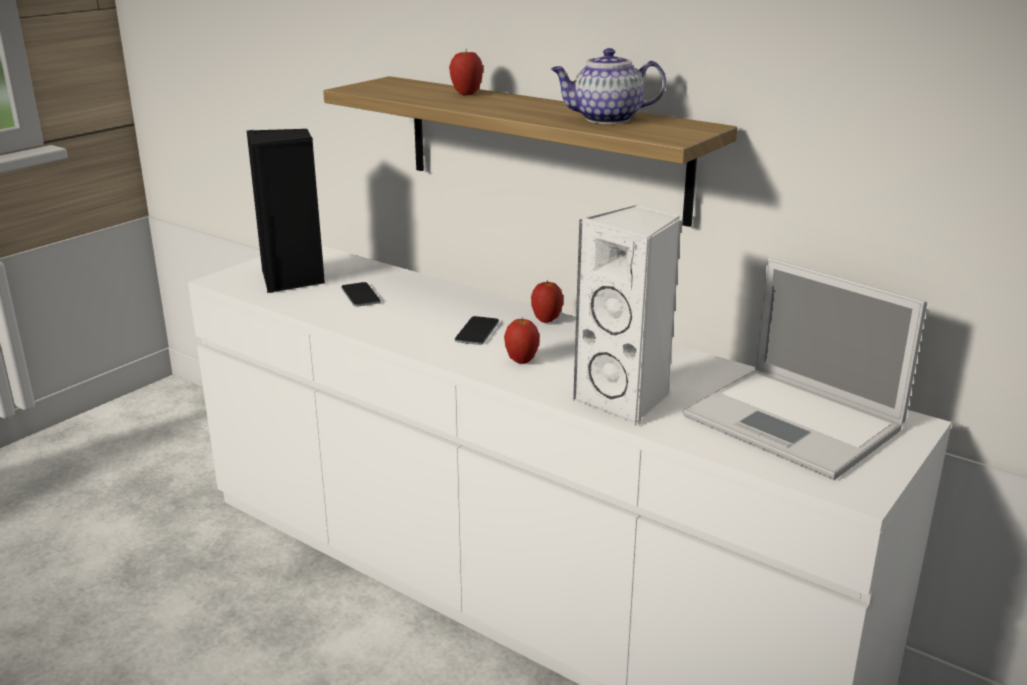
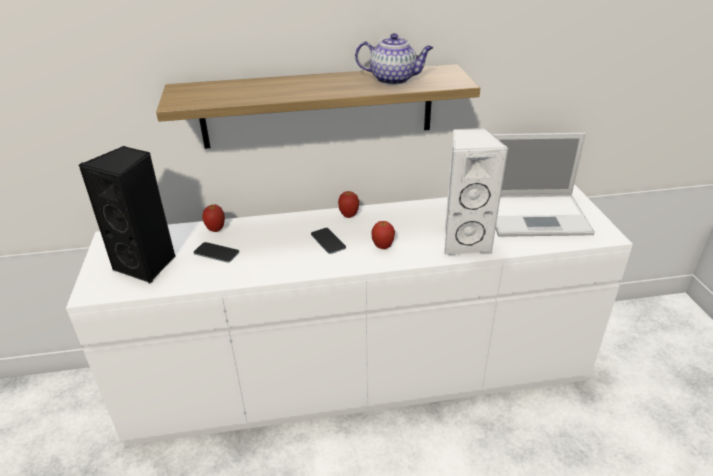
camera: 45 degrees left, 10 degrees up
apple [449,52,483,95] -> apple moved to [202,205,225,232]
teapot [551,48,666,124] -> teapot turned 120 degrees counterclockwise [355,33,433,85]

